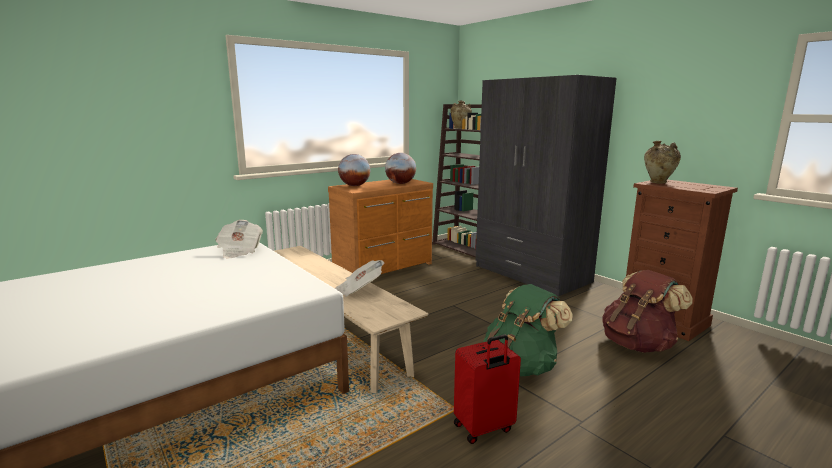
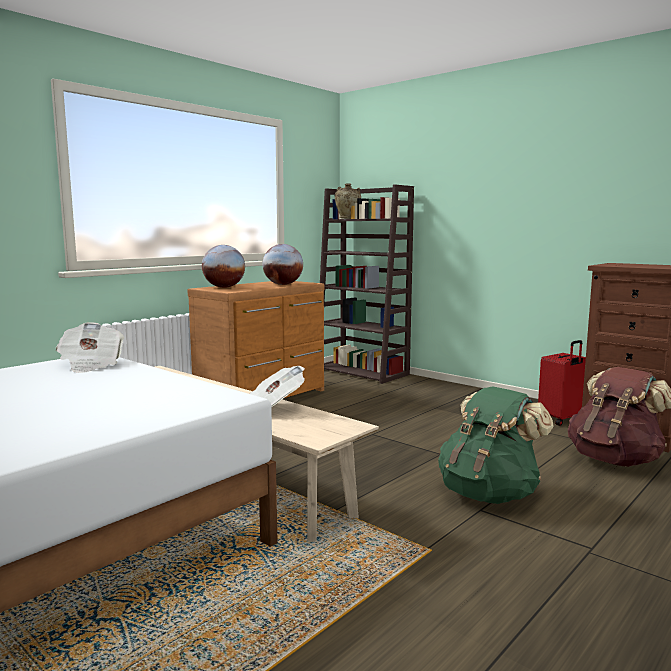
camera: 10 degrees left, 5 degrees down
red suitcase [454,334,521,444] -> red suitcase moved to [538,340,586,426]
grey wardrobe [476,75,617,296] -> none
beige vase [644,141,681,184] -> none

